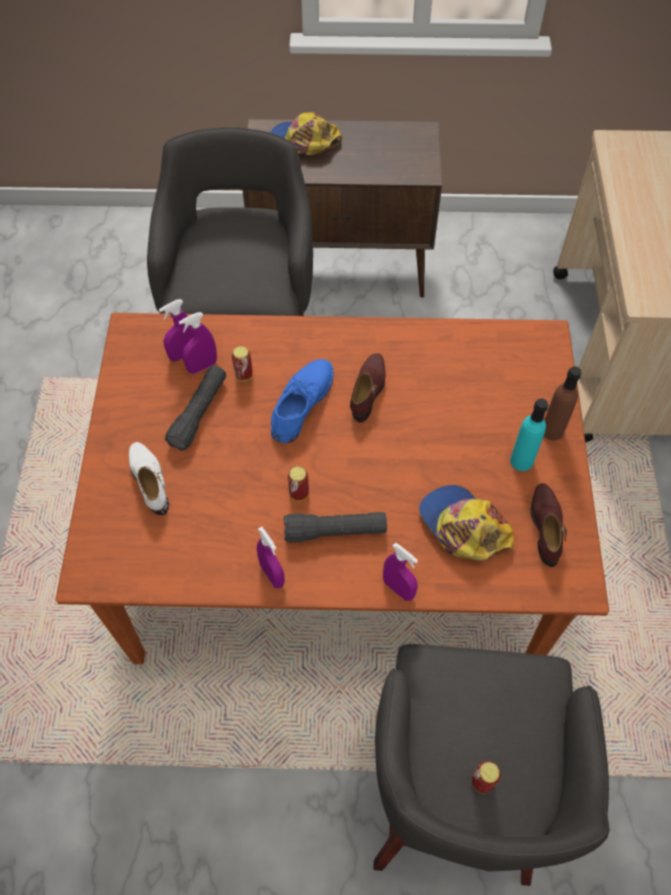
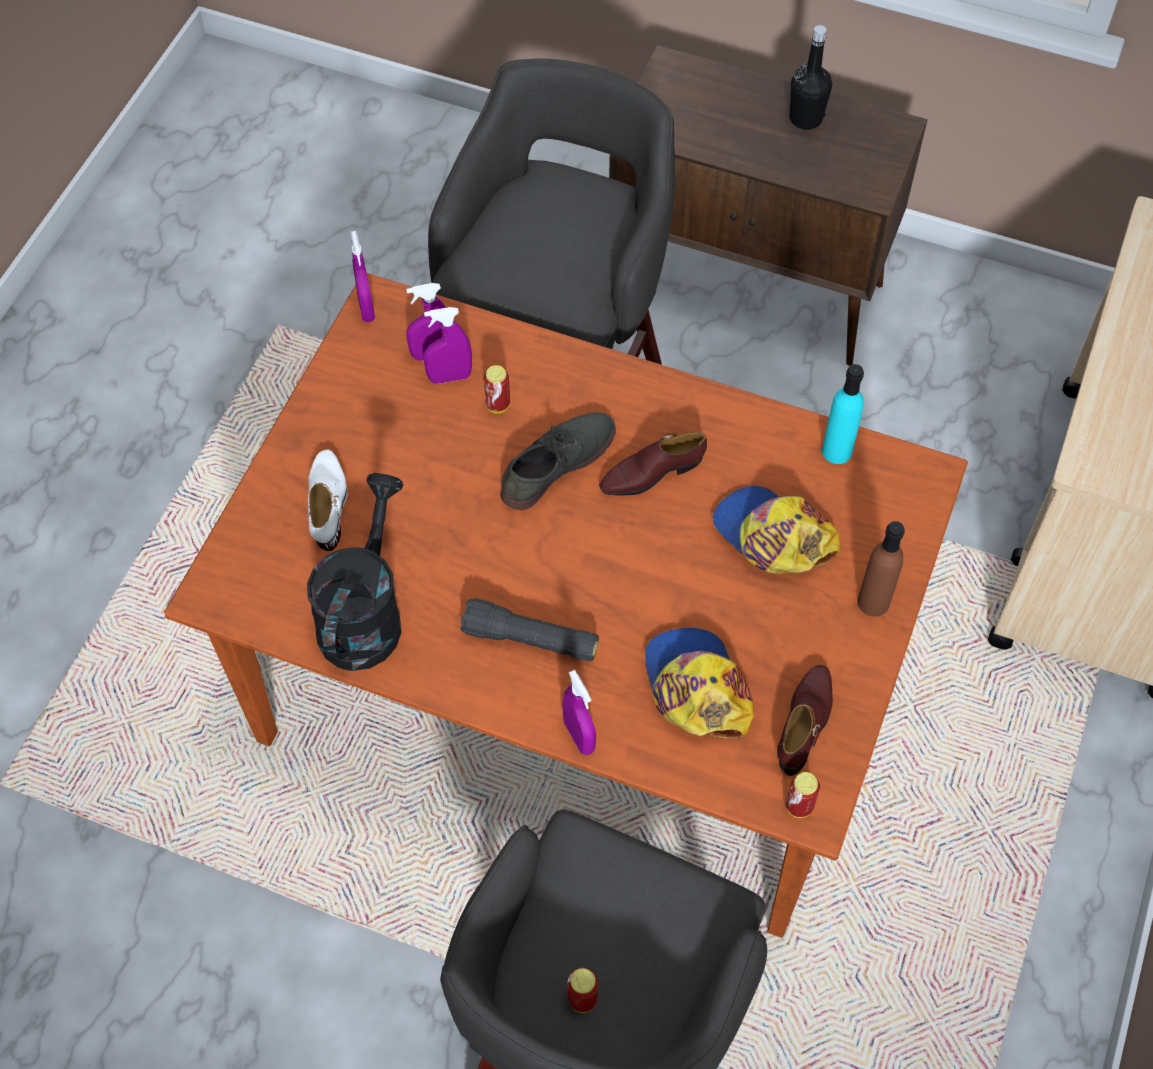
camera: 20 degrees right, 0 degrees up
black flashlight [165,365,226,451] -> none
purple spray bottle [257,527,285,588] -> purple spray bottle moved to [351,231,375,322]
cap [270,112,342,155] -> cap moved to [713,486,841,574]
blue shoe [271,359,334,443] -> grey shoe [500,412,616,510]
can [288,466,309,501] -> can moved to [786,772,820,818]
brown shoe [350,353,386,422] -> brown shoe turned 150 degrees counterclockwise [599,432,707,496]
turquoise bottle [510,398,548,471] -> turquoise bottle moved to [822,364,864,464]
none -> black watering can [307,473,404,671]
none -> black bottle [790,25,832,130]

